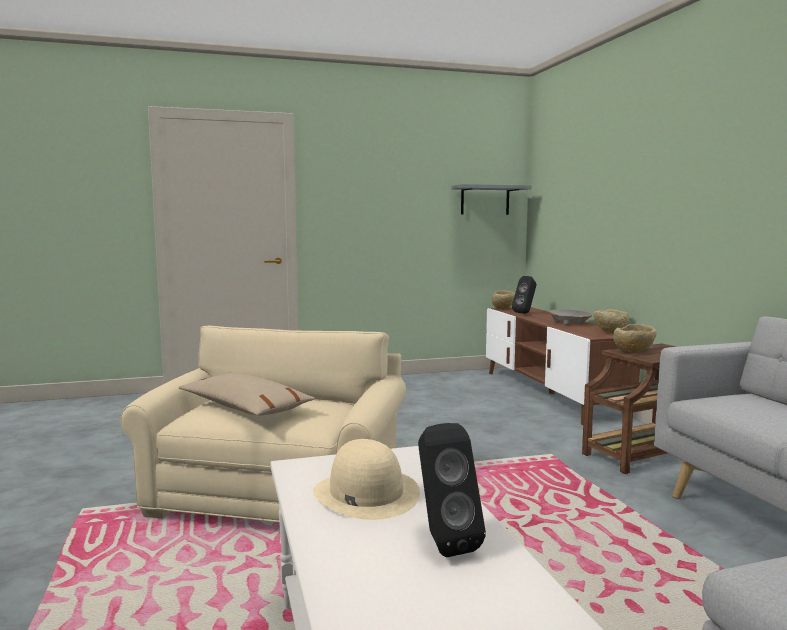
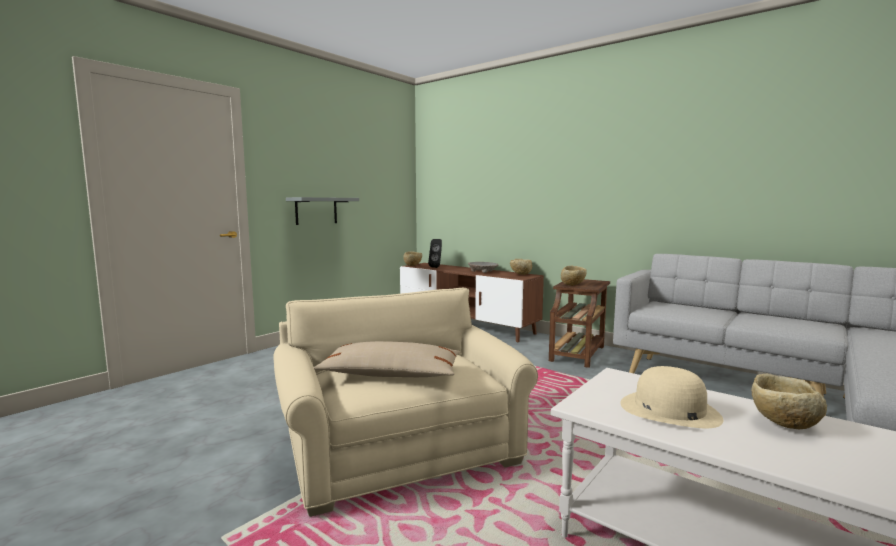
camera: 35 degrees left, 0 degrees up
black speaker [418,423,486,557] -> beige bowl [751,374,827,429]
grey shelf [451,184,532,215] -> grey shelf moved to [286,197,359,225]

